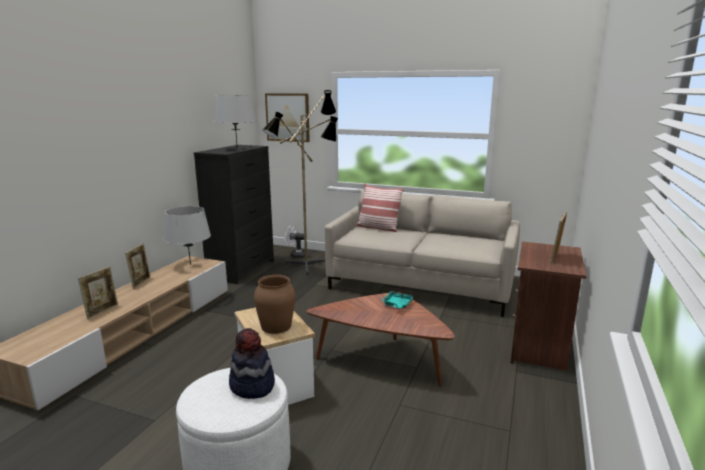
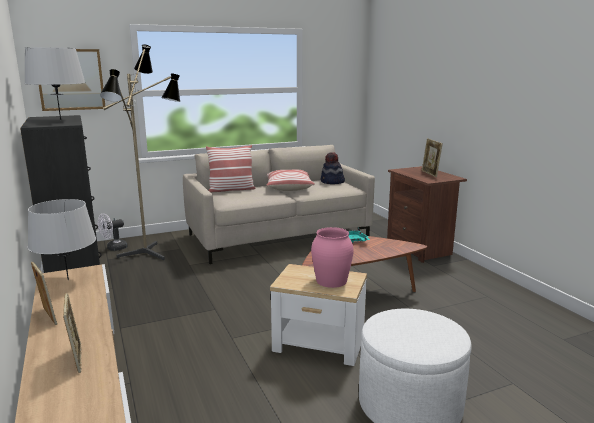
camera: 45 degrees left, 0 degrees up
hat [229,328,275,399] -> hat moved to [321,152,345,184]
brown vase [254,275,295,334] -> pink vase [311,227,354,288]
none -> pillow [266,169,315,191]

